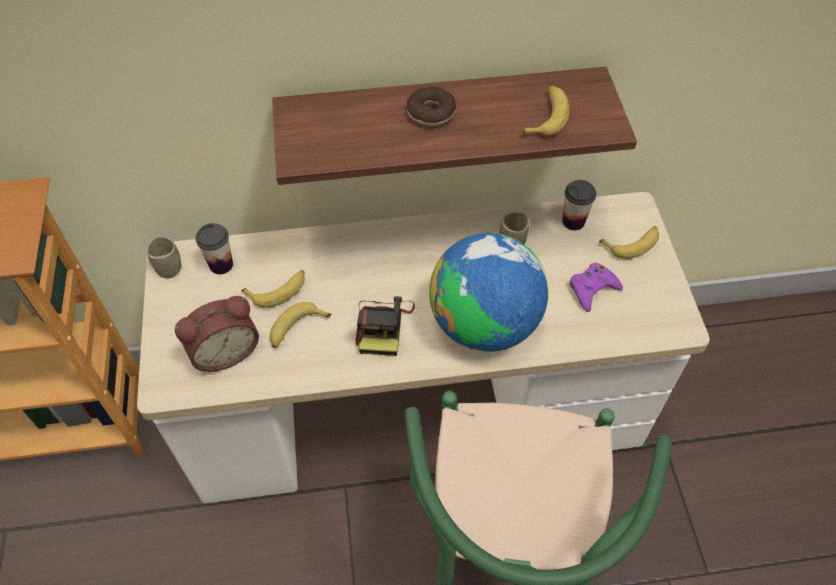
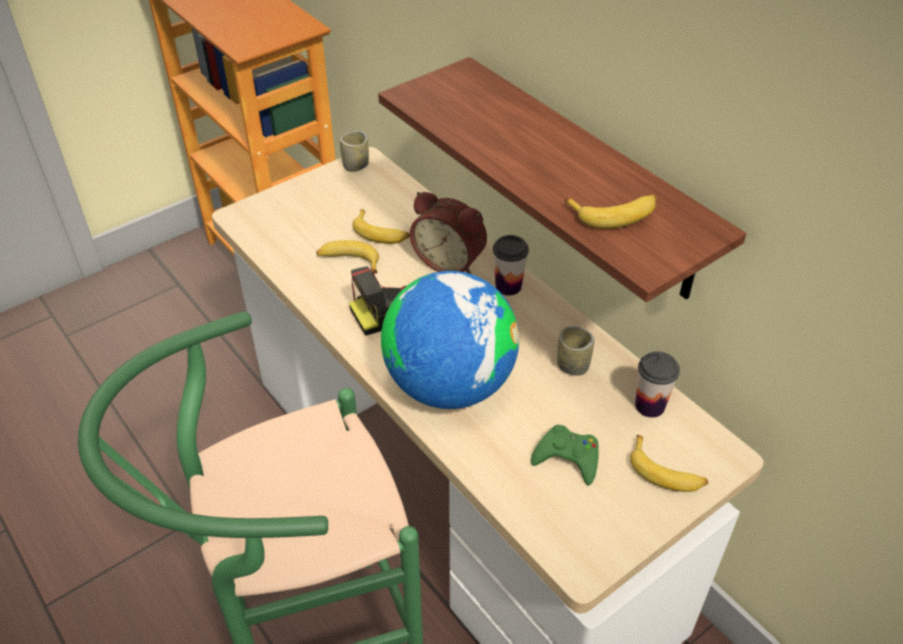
camera: 60 degrees right, 10 degrees down
alarm clock [175,296,259,372] -> alarm clock moved to [410,192,487,274]
cup [195,223,233,274] -> cup moved to [493,235,529,296]
donut [407,87,456,127] -> none
purple game controller [569,263,623,312] -> green game controller [531,425,599,485]

